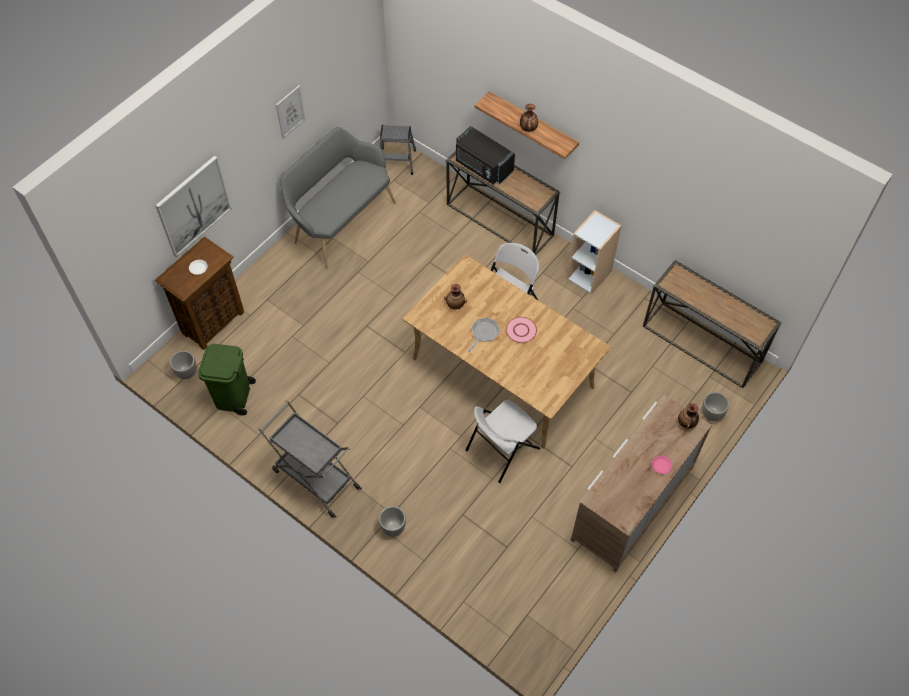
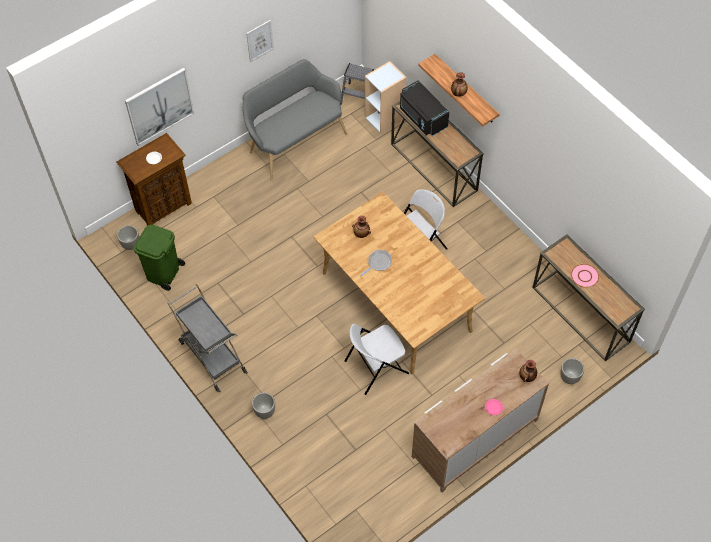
camera: 15 degrees right, 0 degrees up
pink plate [506,317,537,343] -> pink plate moved to [571,264,599,288]
bookcase [567,210,621,294] -> bookcase moved to [365,61,407,134]

